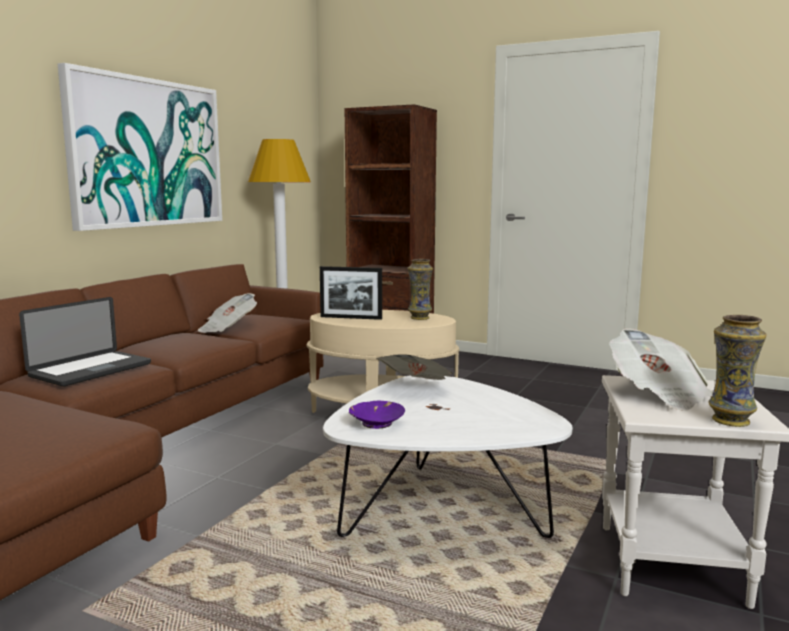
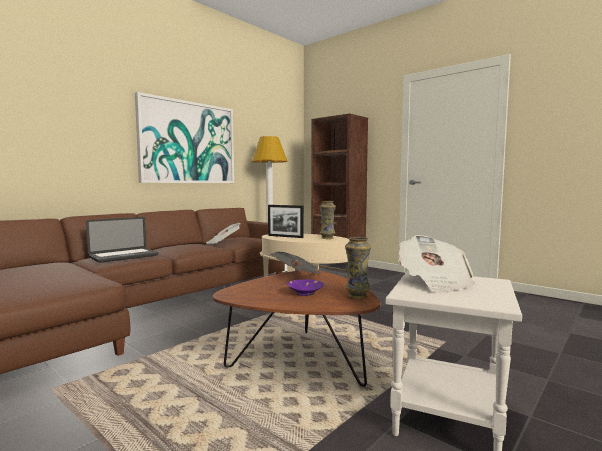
camera: 15 degrees right, 5 degrees down
white coffee table [323,375,572,538] -> brown coffee table [213,270,380,387]
purple bowl [349,401,405,429] -> purple bowl moved to [287,279,324,296]
vase [708,315,767,427] -> vase moved to [345,237,371,299]

